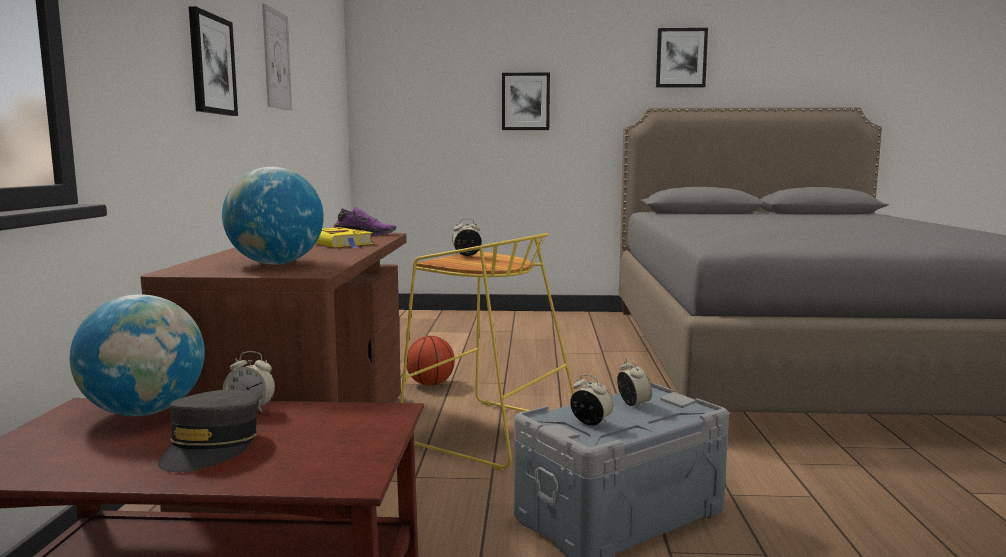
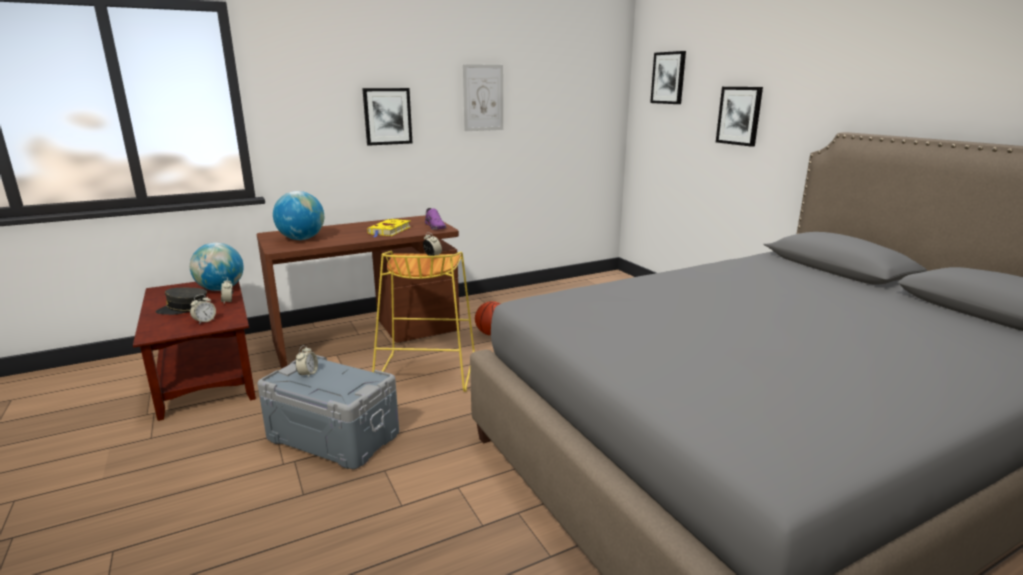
camera: 60 degrees right, 10 degrees up
alarm clock [617,358,652,407] -> alarm clock moved to [190,295,216,325]
picture [656,28,708,88] -> picture moved to [650,51,686,104]

